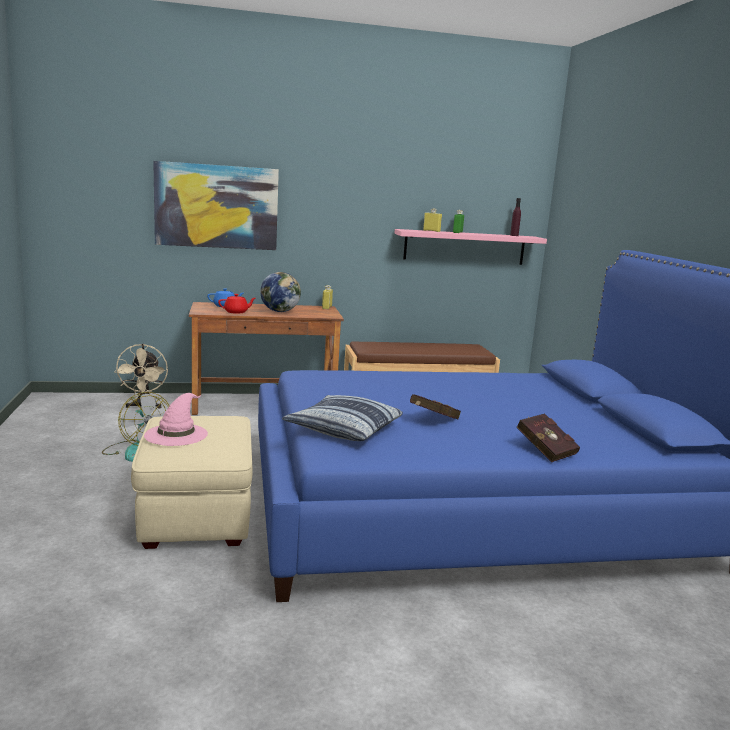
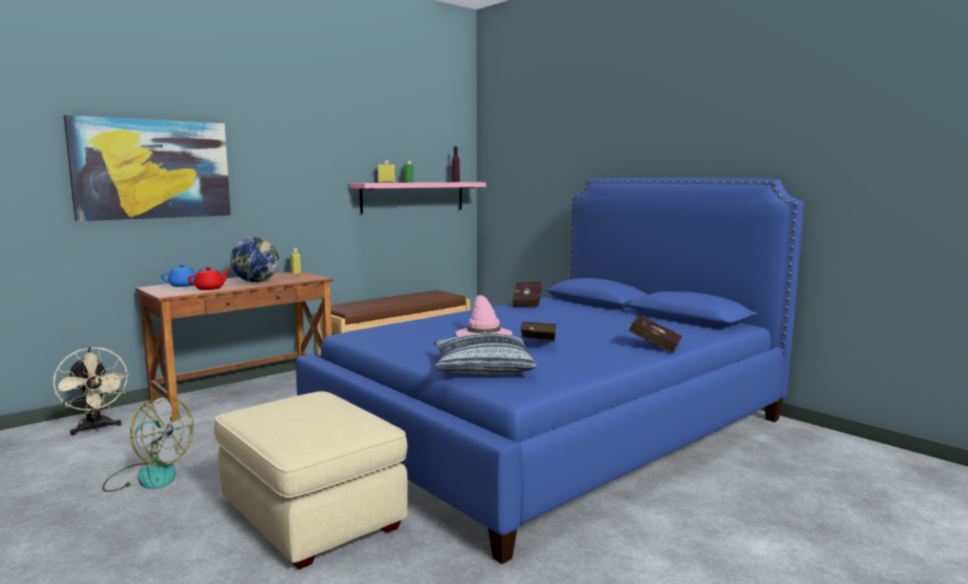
camera: 30 degrees left, 5 degrees down
pink hat [144,393,208,446] -> pink hat moved to [455,295,513,337]
none -> red book [512,282,541,307]

